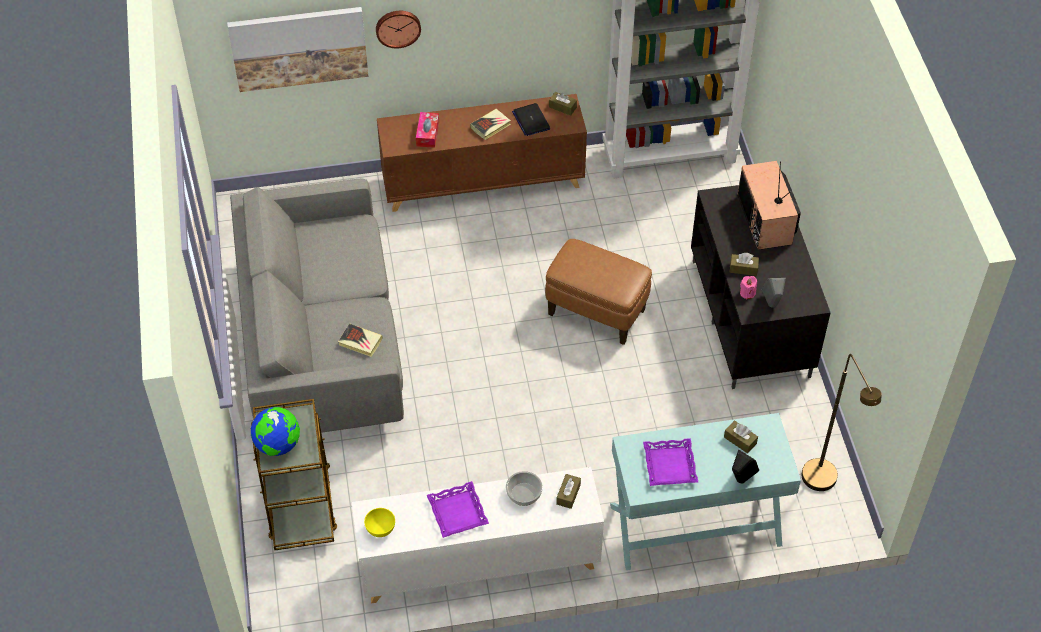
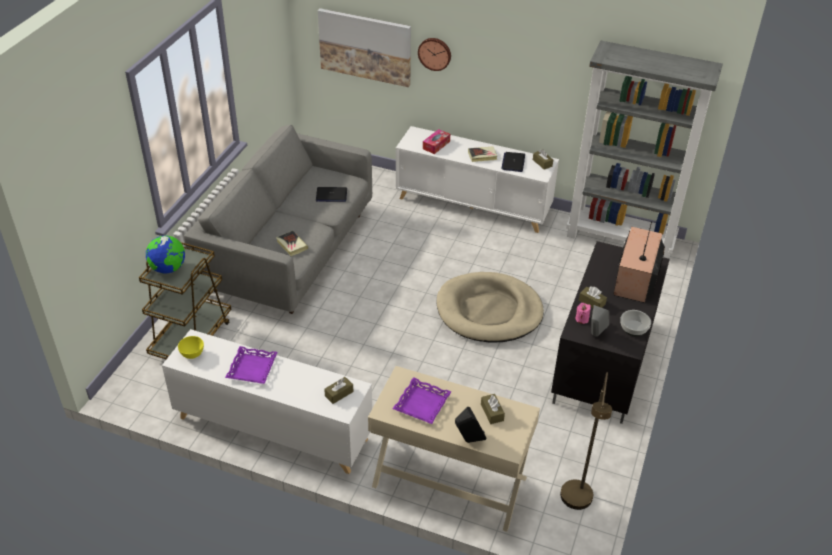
camera: 30 degrees right, 10 degrees down
brown cabinet [377,94,587,212] -> white cabinet [396,126,559,233]
bowl [506,471,543,506] -> bowl moved to [620,310,651,336]
brown ottoman [545,239,652,345] -> beige dog bed [436,272,544,342]
turquoise console table [610,413,801,570] -> beige console table [368,366,540,532]
none -> laptop [316,187,347,202]

